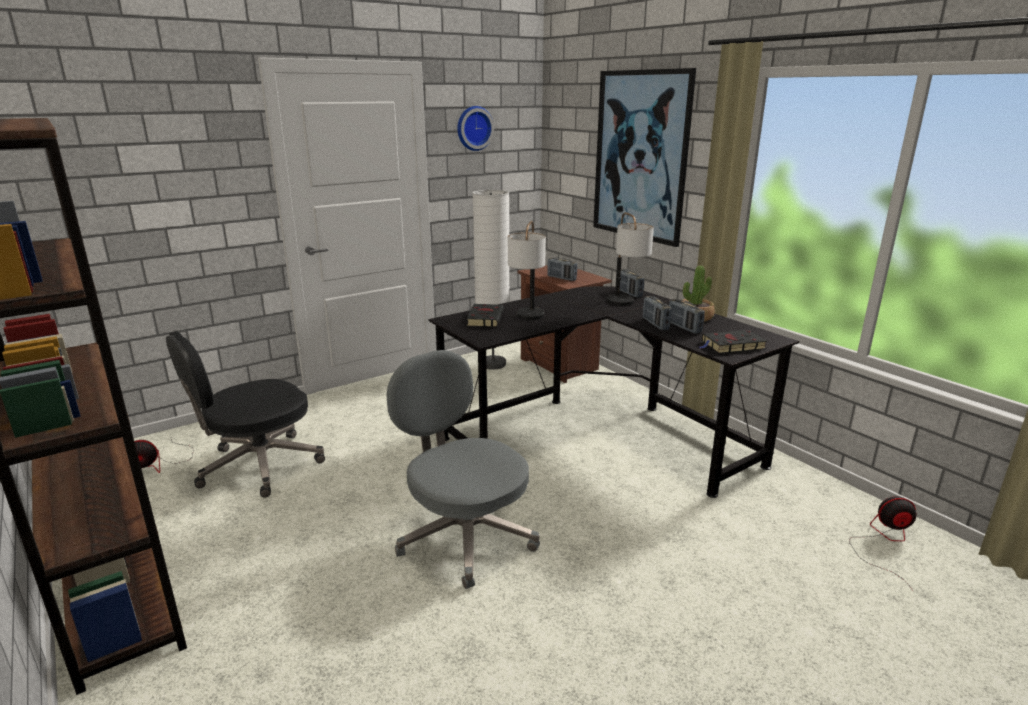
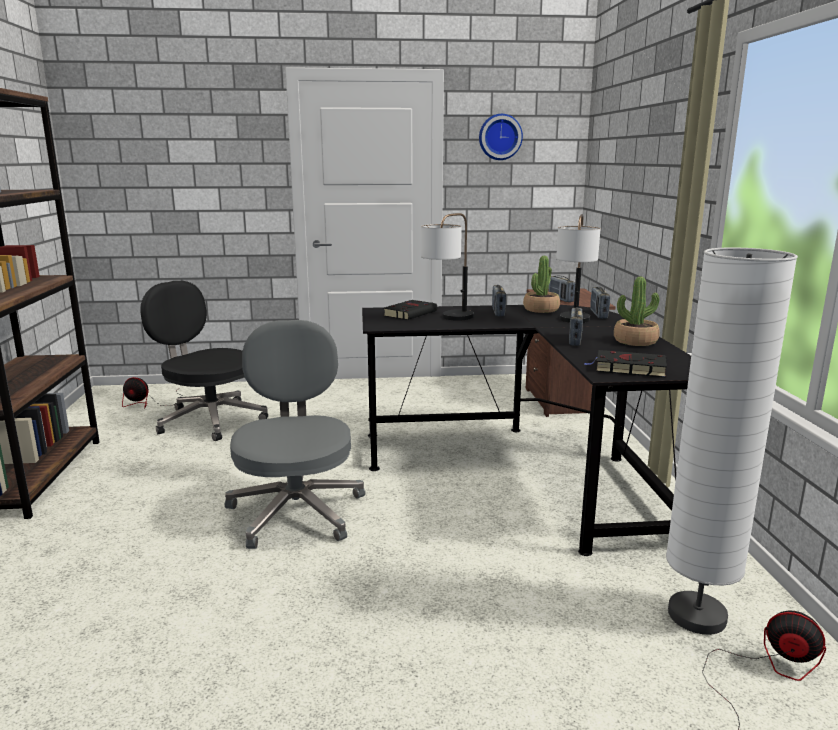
camera: 30 degrees right, 5 degrees down
black office chair [166,331,325,498] -> black office chair turned 45 degrees clockwise [140,281,268,441]
white floor lamp [472,190,509,370] -> white floor lamp moved to [666,247,798,635]
picture [593,68,696,247] -> none
radio [669,299,705,334] -> radio moved to [492,285,506,317]
none -> potted plant [523,256,560,313]

